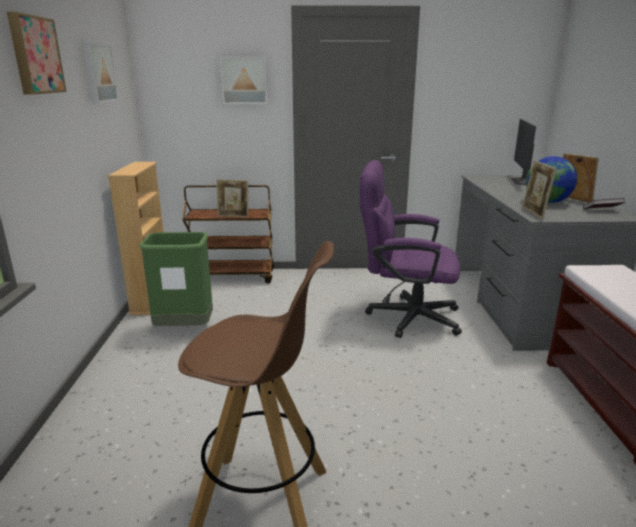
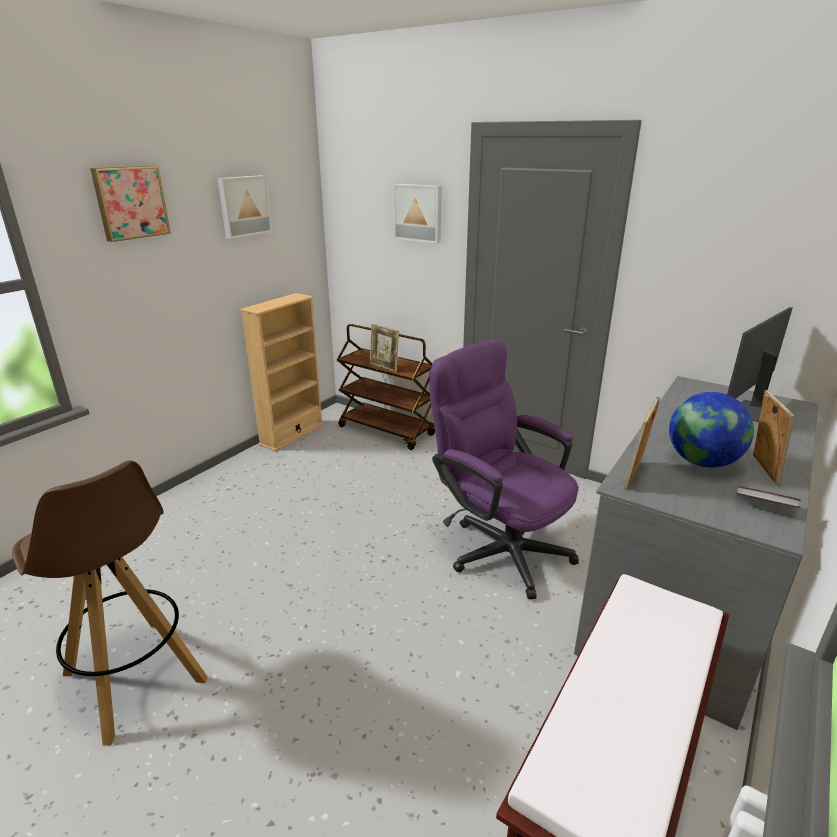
camera: 35 degrees right, 5 degrees up
green trash can [139,232,213,326] -> none

